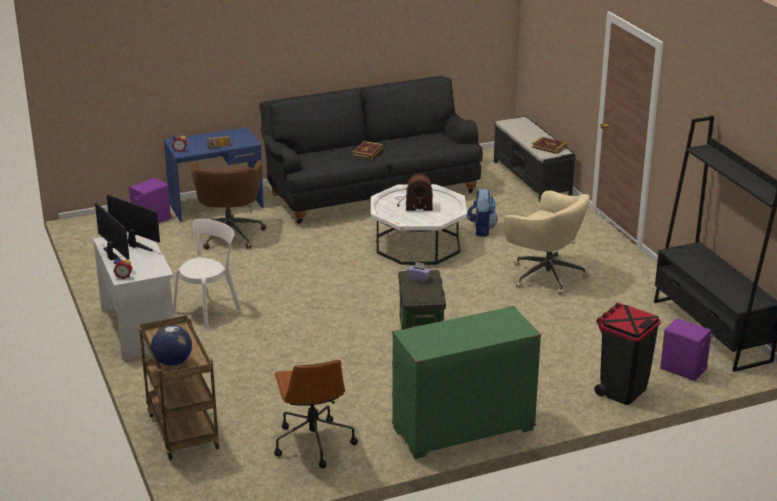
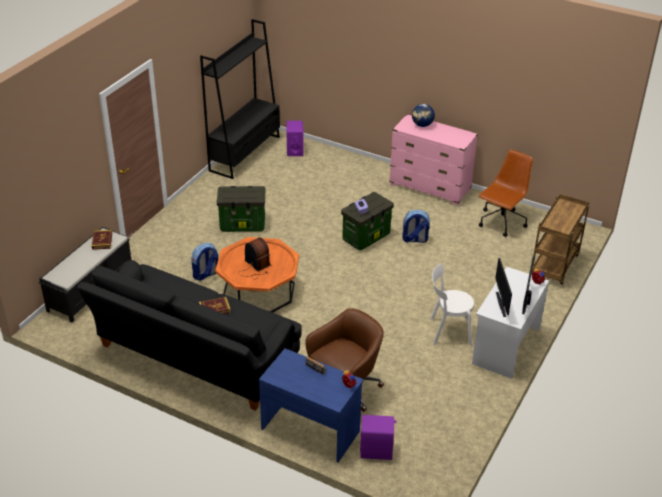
camera: 130 degrees left, 10 degrees up
globe [151,325,192,366] -> globe moved to [412,104,435,127]
white coffee table [371,184,467,265] -> orange coffee table [215,237,299,313]
green dresser [392,306,541,459] -> pink dresser [389,114,478,205]
beige office chair [504,190,590,295] -> storage box [217,186,265,232]
black trash can [594,302,661,405] -> none
none -> backpack [402,210,430,243]

